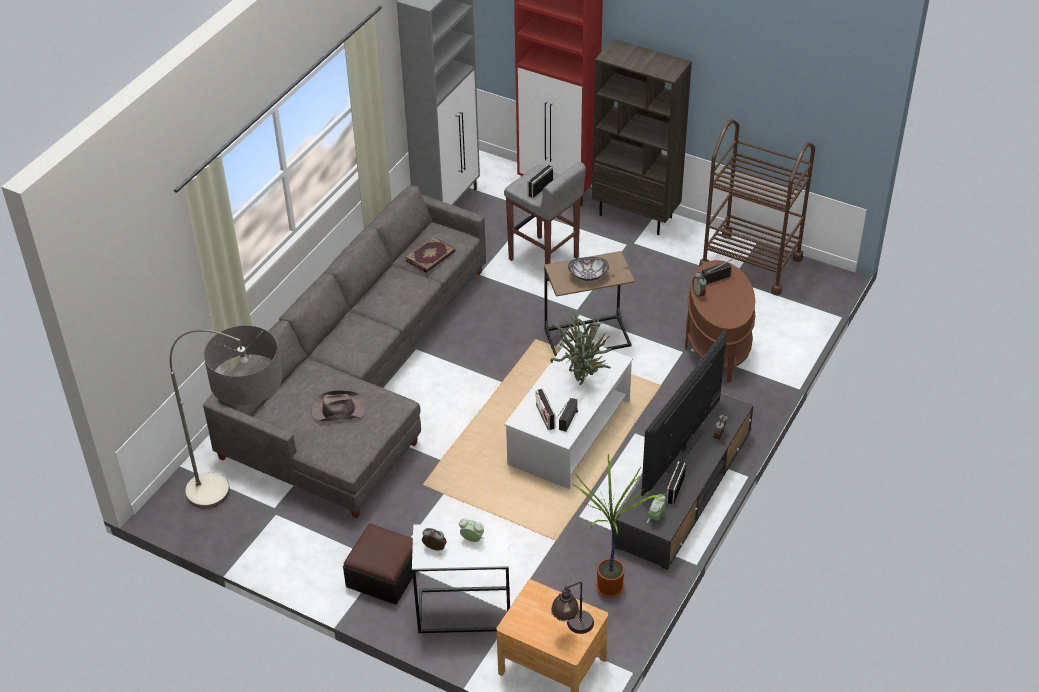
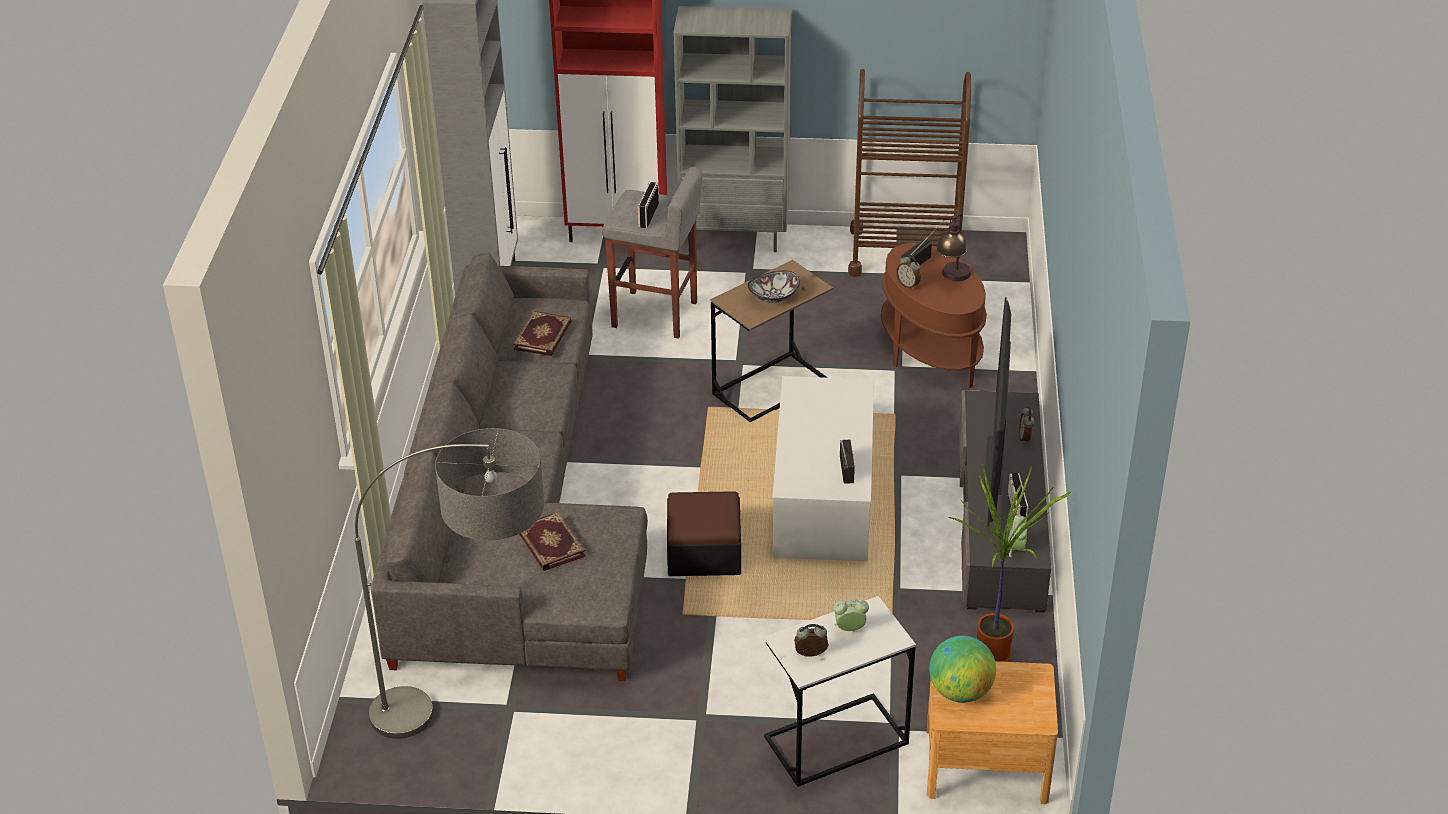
camera: 25 degrees left, 5 degrees down
brown hat [311,390,366,421] -> book [519,512,585,571]
ottoman [343,524,413,605] -> ottoman moved to [667,491,741,576]
radio [536,389,555,430] -> none
potted plant [550,313,612,385] -> none
table lamp [551,582,594,634] -> table lamp moved to [936,213,971,281]
brown bookcase [592,39,692,235] -> grey bookcase [674,6,791,252]
none -> globe [929,636,996,703]

